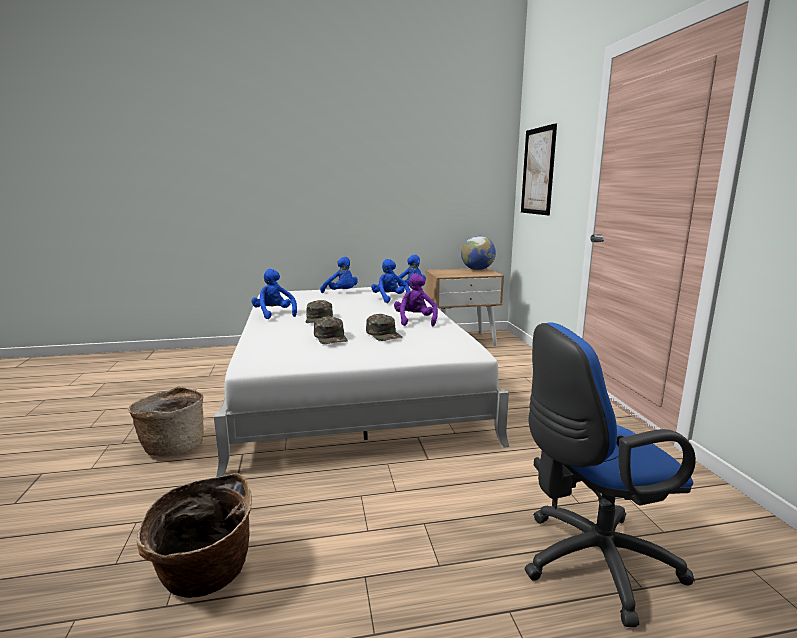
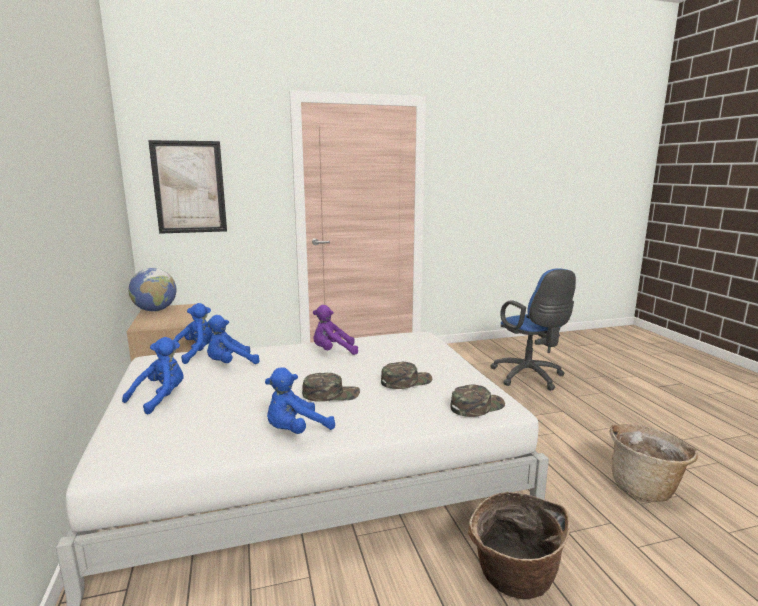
camera: 95 degrees left, 0 degrees up
green cap [366,314,403,341] -> green cap moved to [451,385,505,417]

